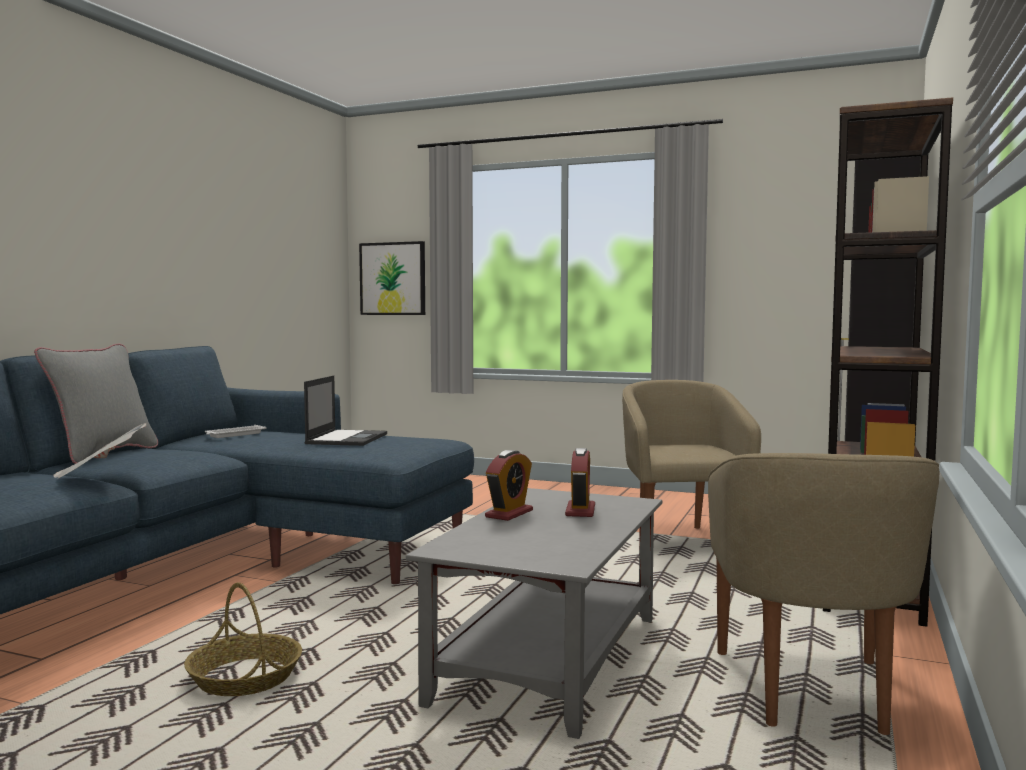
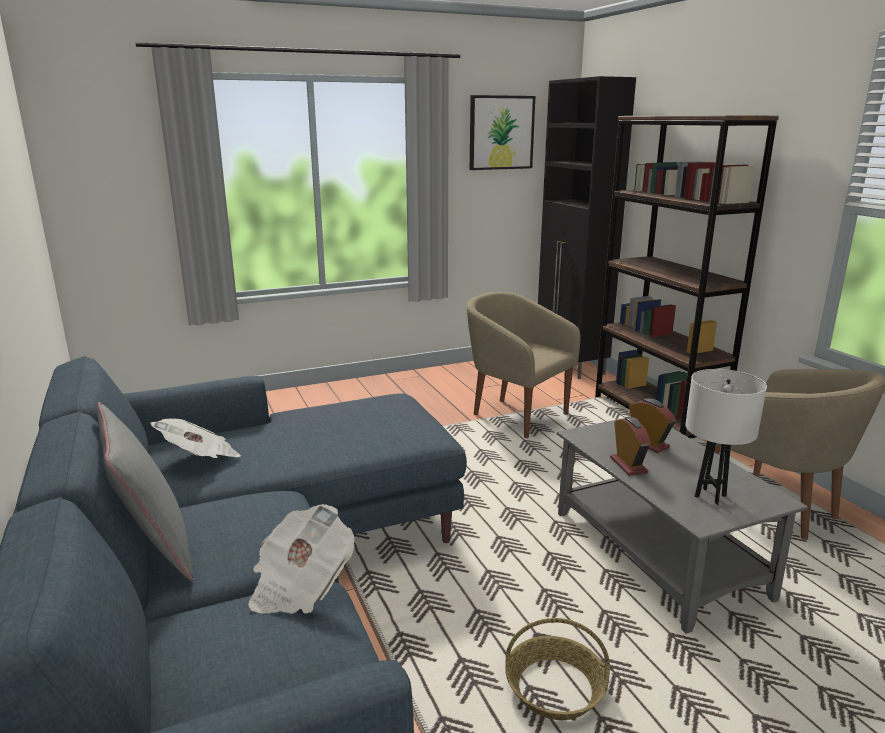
camera: 45 degrees left, 15 degrees up
white tray [205,425,266,438] -> newspaper [150,418,241,458]
laptop [304,376,387,446] -> none
picture [359,241,425,315] -> picture moved to [470,95,535,170]
none -> white table lamp [685,369,767,505]

